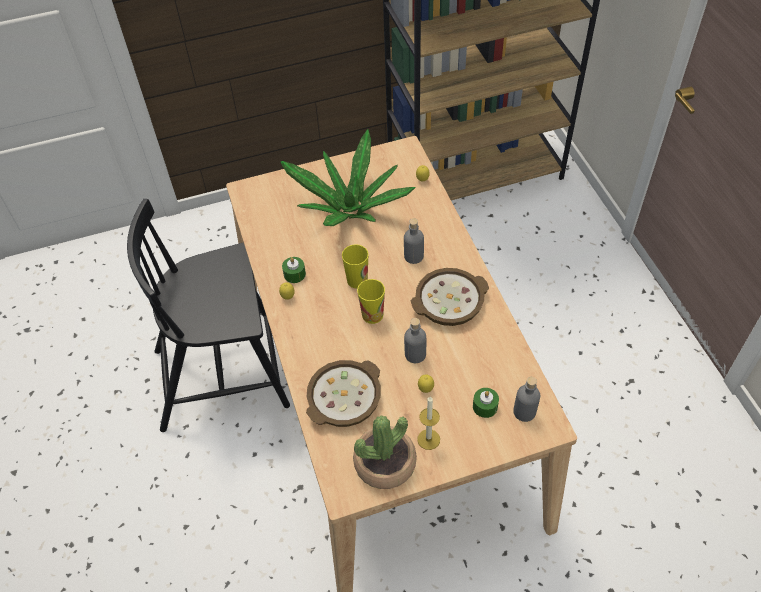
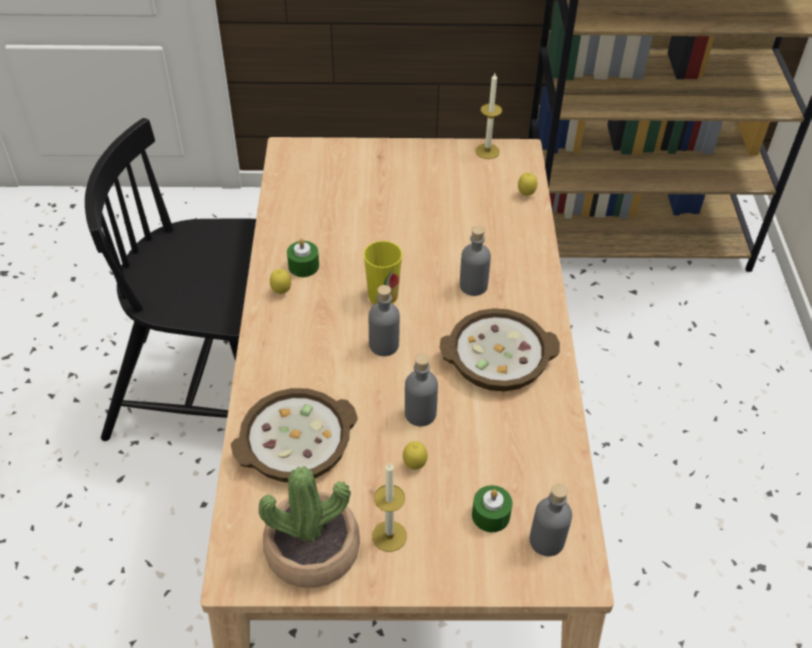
camera: 15 degrees right, 5 degrees down
potted plant [281,129,415,226] -> none
cup [357,279,385,324] -> grey bottle [369,285,400,356]
none -> candle [475,73,502,159]

